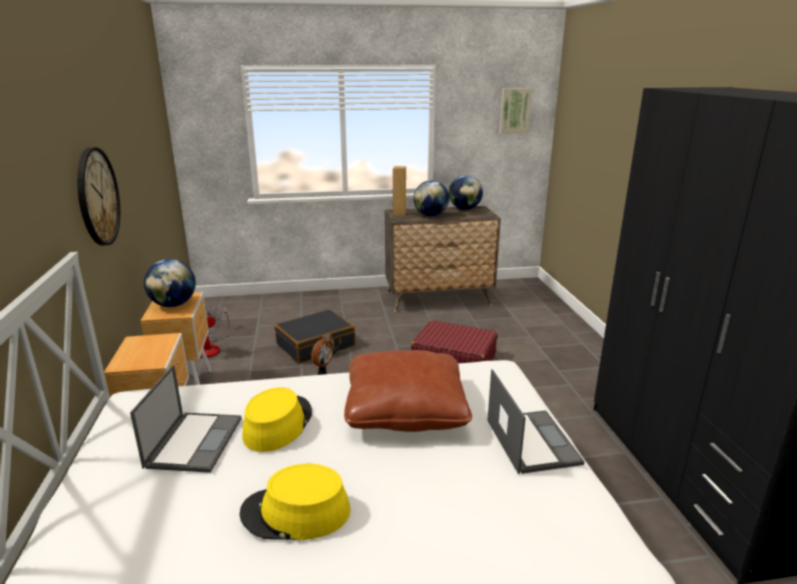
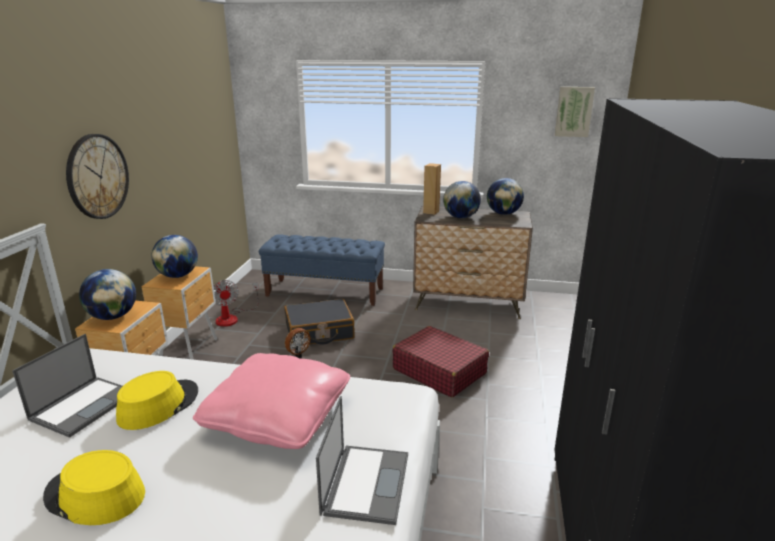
camera: 20 degrees right, 0 degrees up
brown pillow [344,350,472,432] -> pink pillow [193,353,350,449]
none -> globe [79,269,136,320]
none -> blue bench [259,234,385,306]

